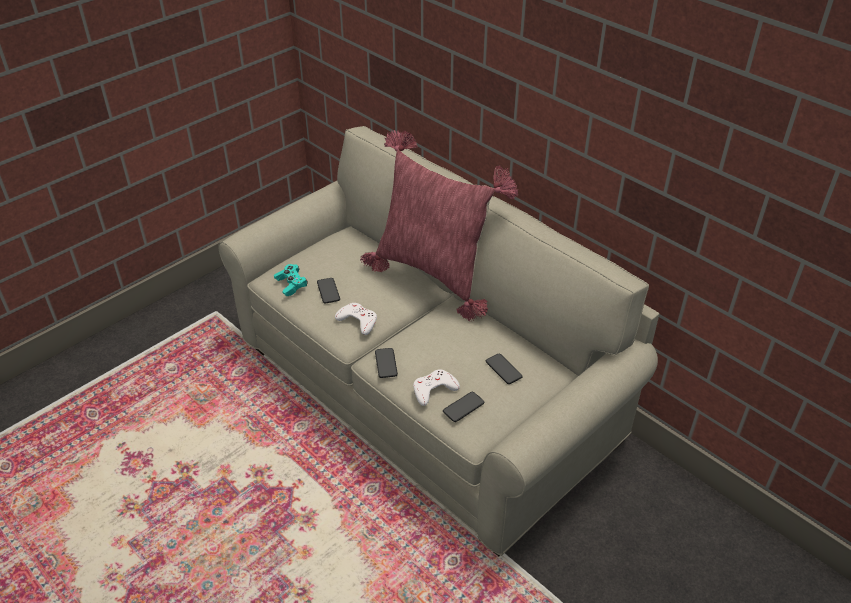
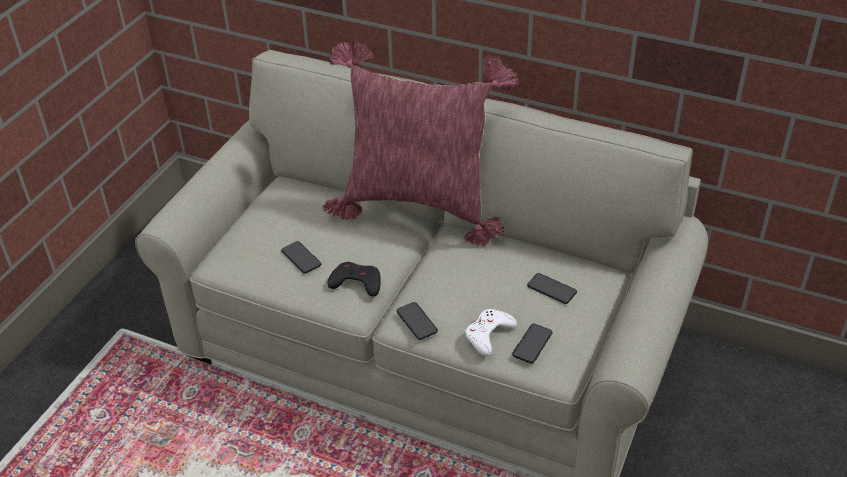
camera: 20 degrees left, 0 degrees up
turquoise game controller [274,264,308,296] -> none
white game controller [335,303,377,335] -> black game controller [327,262,381,296]

